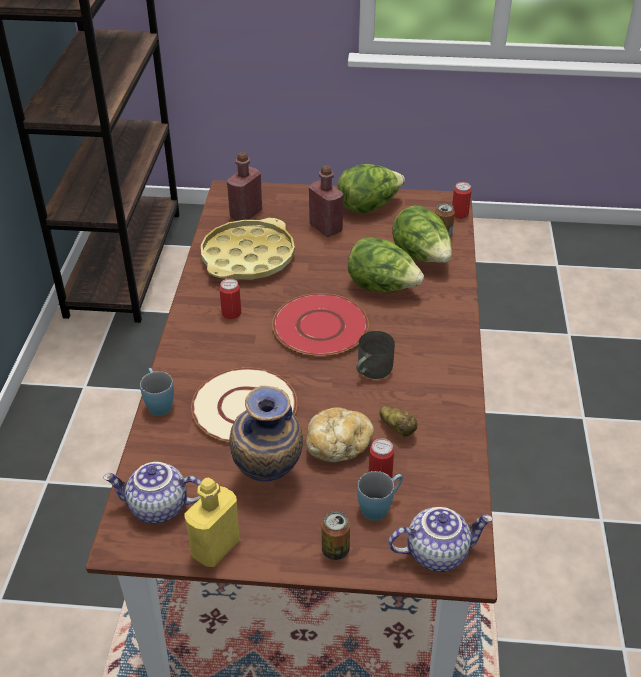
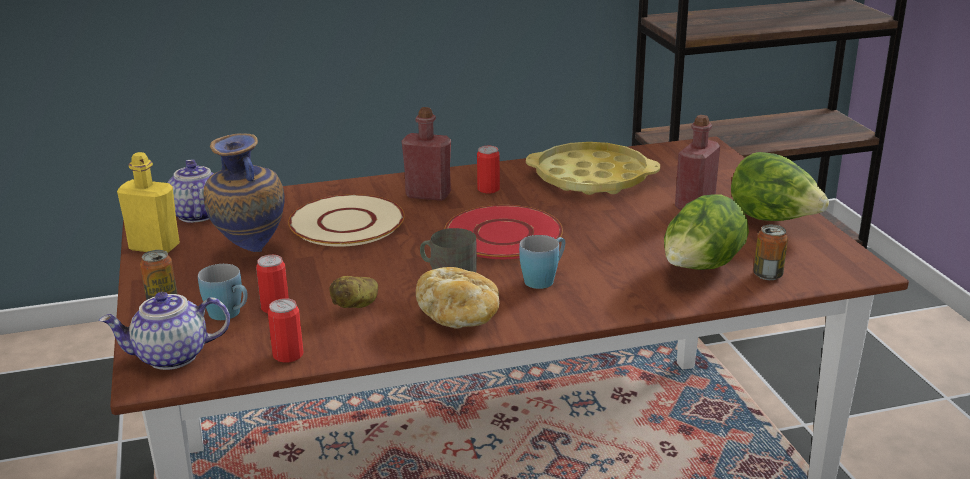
camera: 70 degrees right, 15 degrees down
blue mug [140,368,174,416] -> blue mug moved to [519,235,565,289]
red bottle [227,152,262,221] -> red bottle moved to [402,107,451,201]
bread [306,407,374,462] -> bread moved to [416,267,499,329]
lettuce [348,237,424,292] -> none
teapot [388,507,493,572] -> teapot turned 105 degrees clockwise [99,292,230,370]
can [452,182,472,219] -> can moved to [268,298,303,363]

